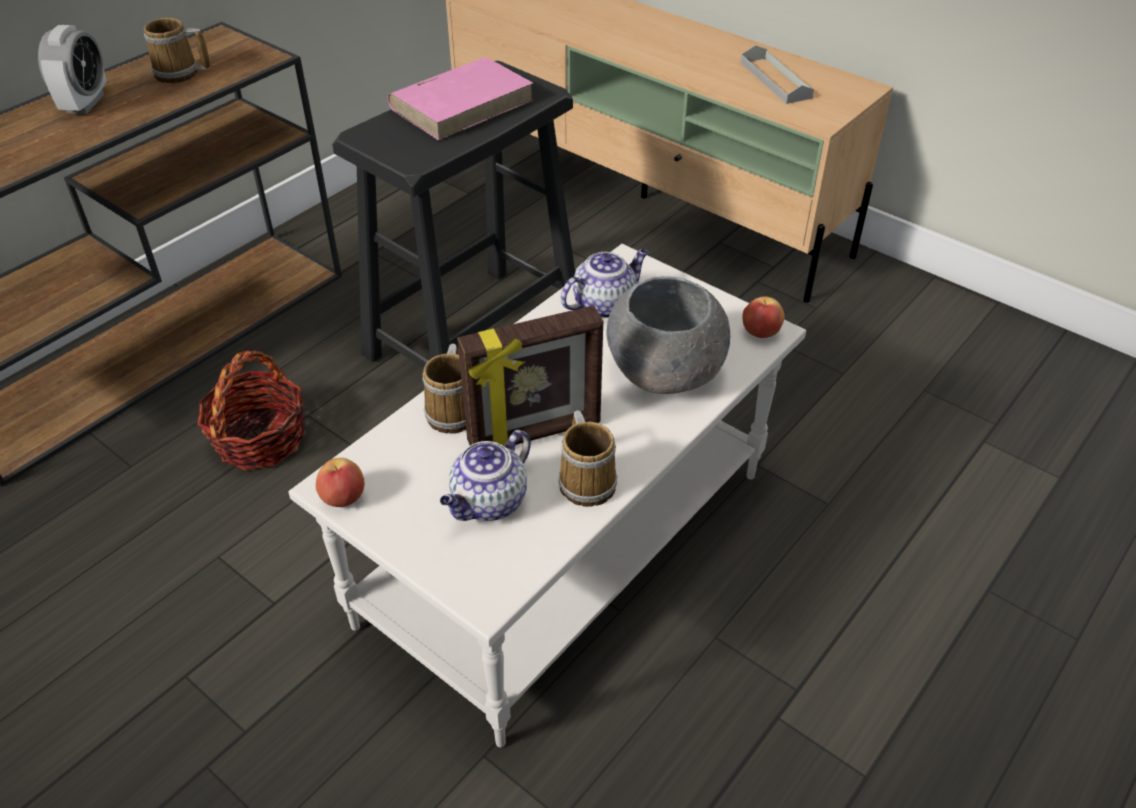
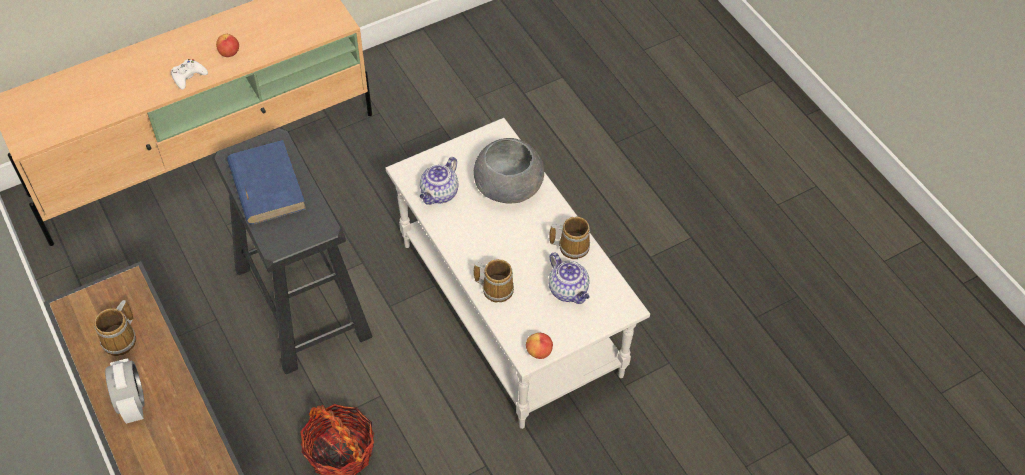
camera: 70 degrees left, 10 degrees up
alarm clock [38,25,107,114] -> alarm clock turned 45 degrees clockwise [105,358,144,424]
pink book [388,57,534,141] -> blue book [227,140,306,225]
picture frame [457,305,603,445] -> none
teapot [561,249,648,318] -> teapot turned 135 degrees counterclockwise [420,157,459,205]
grey tray [741,45,814,104] -> none
apple [743,296,785,338] -> apple moved to [216,34,239,57]
none -> white game controller [171,59,208,90]

